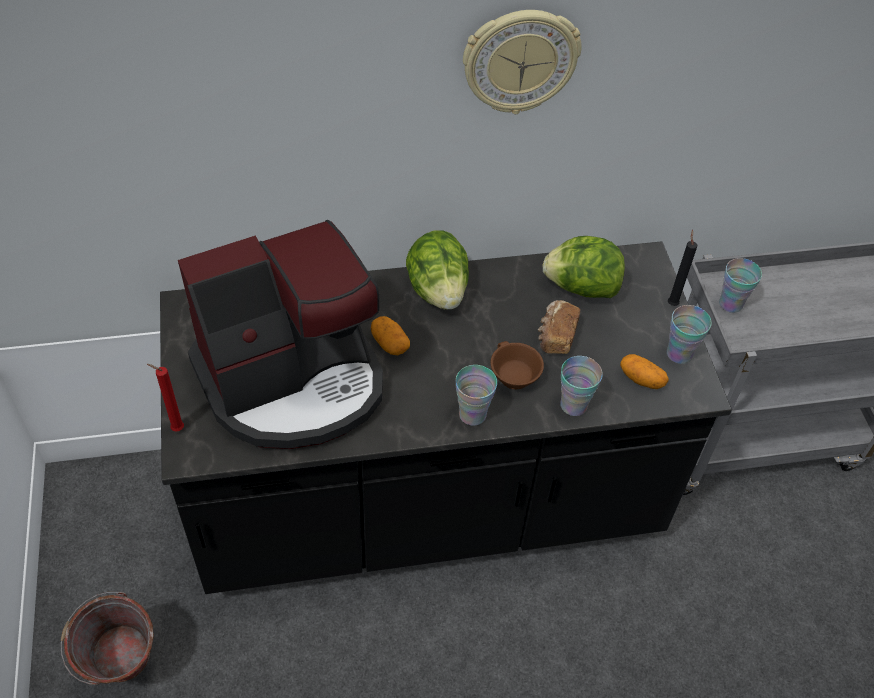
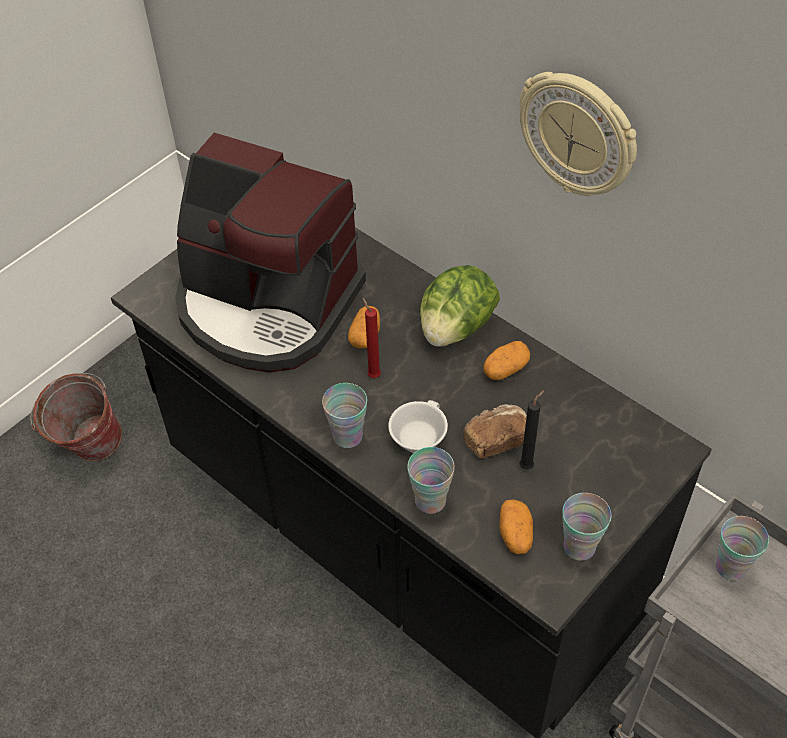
camera: 55 degrees right, 0 degrees up
red candle [147,364,184,432] -> red candle moved to [362,298,381,378]
brown cup [491,341,544,389] -> white cup [388,400,448,453]
lettuce [543,236,625,298] -> none
black candle [668,230,697,306] -> black candle moved to [520,390,544,469]
none -> potato [483,341,530,380]

